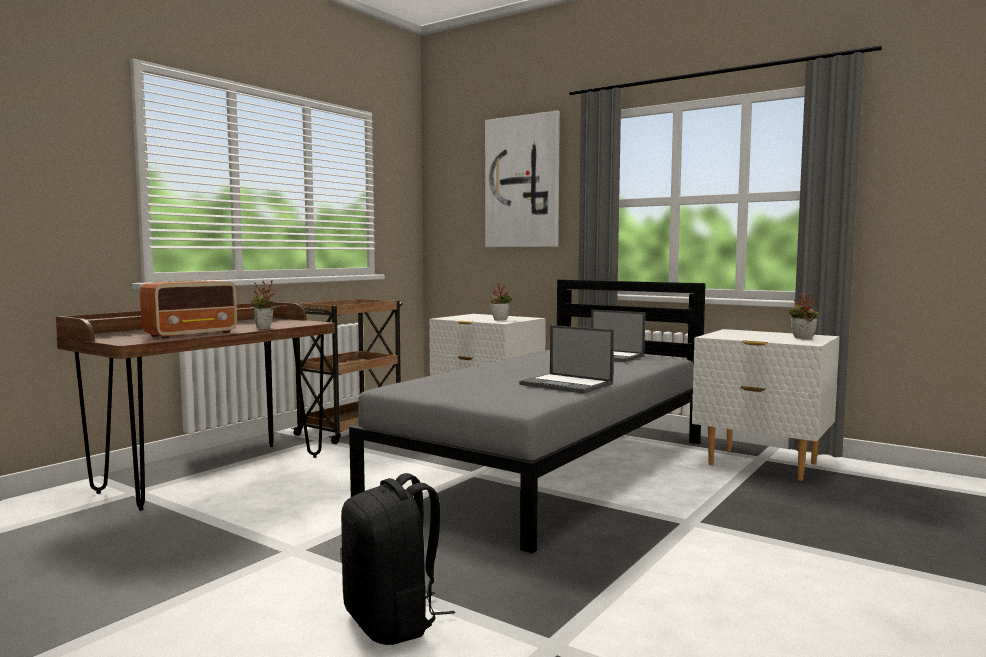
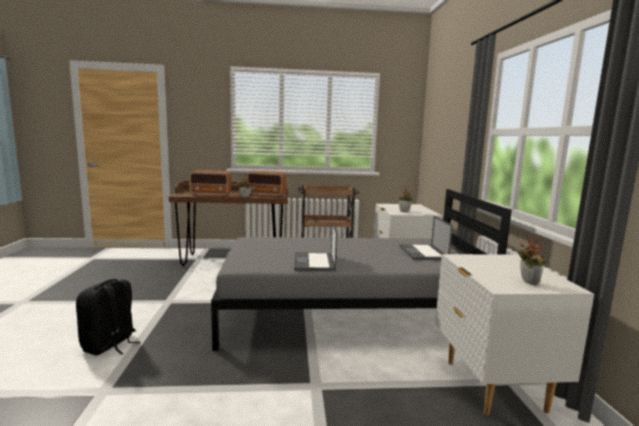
camera: 50 degrees right, 5 degrees up
picture [485,111,560,247] -> none
none -> radio [246,171,286,197]

